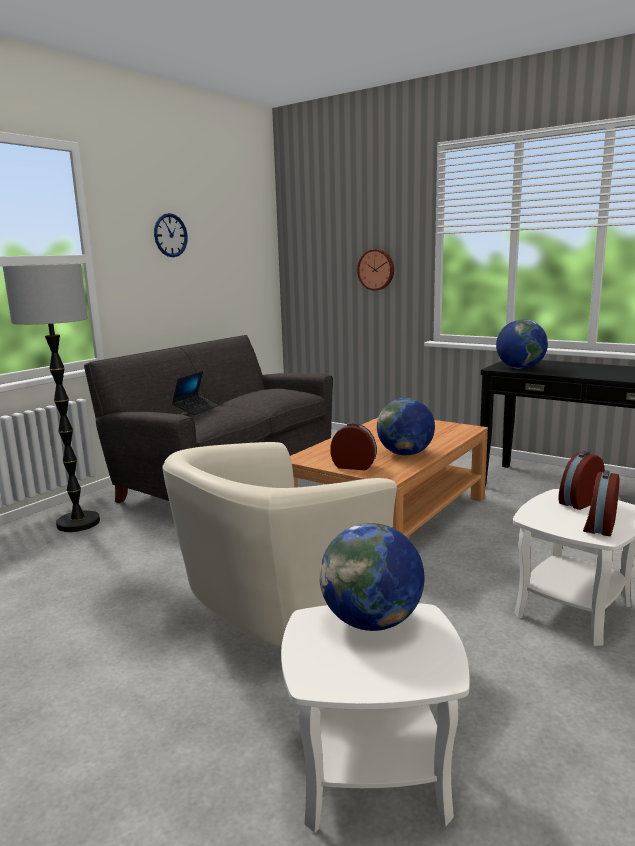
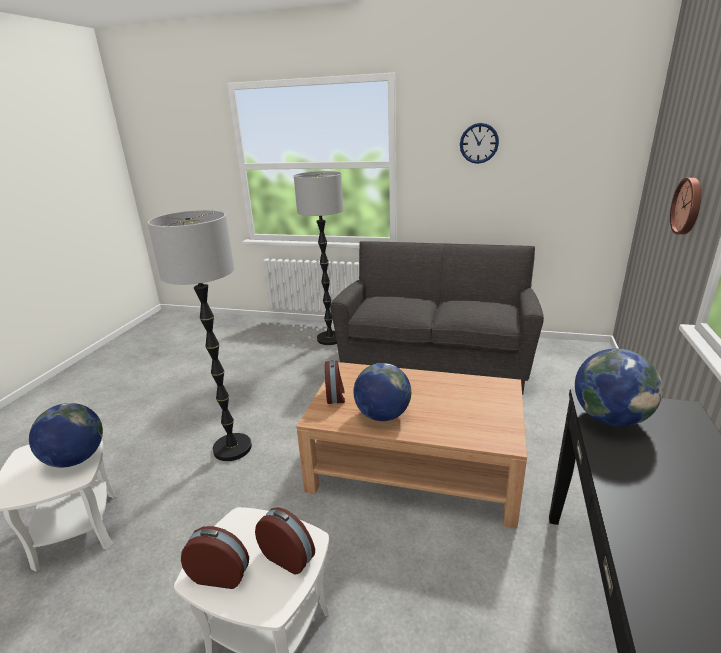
camera: 70 degrees right, 10 degrees up
beige armchair [162,442,397,647] -> floor lamp [148,210,252,461]
laptop [172,371,218,415] -> none

